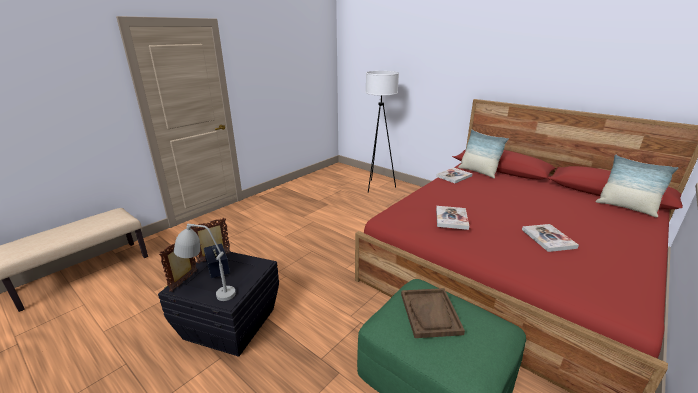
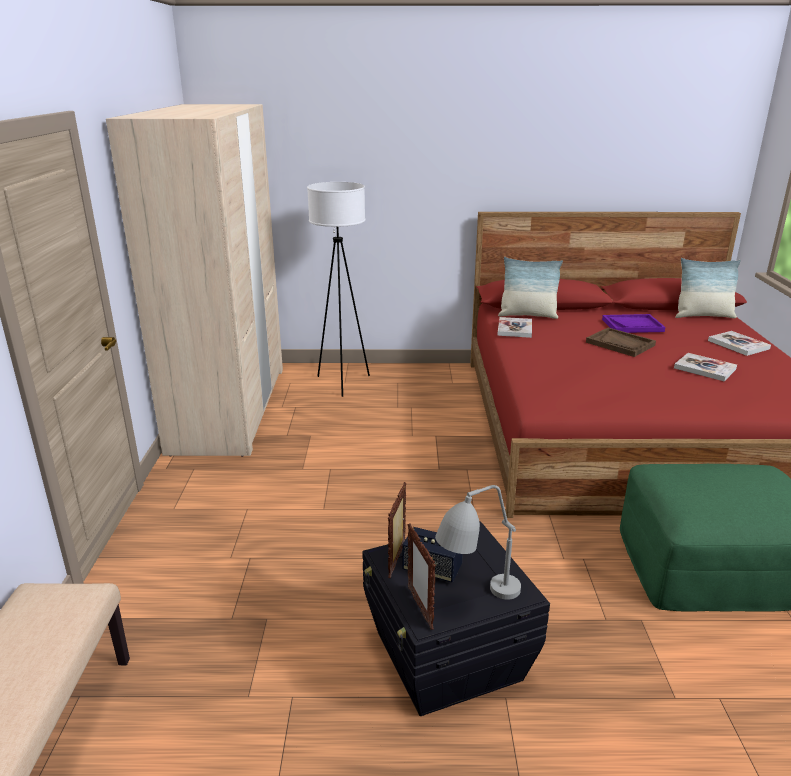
camera: 40 degrees left, 0 degrees up
brown tray [401,288,465,338] -> brown tray moved to [586,328,656,357]
book [436,206,469,230] -> book moved to [708,331,771,356]
none -> beige wardrobe [106,104,283,457]
none -> purple tray [602,314,665,333]

